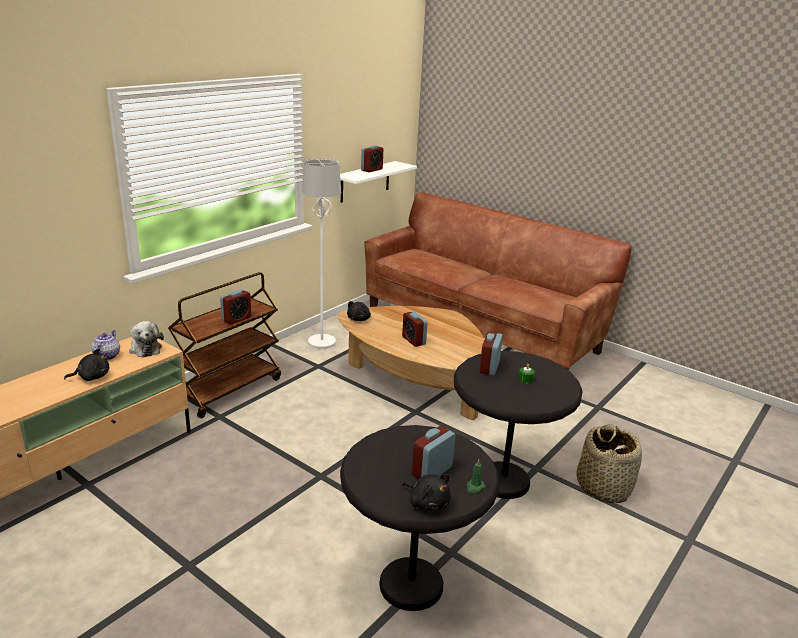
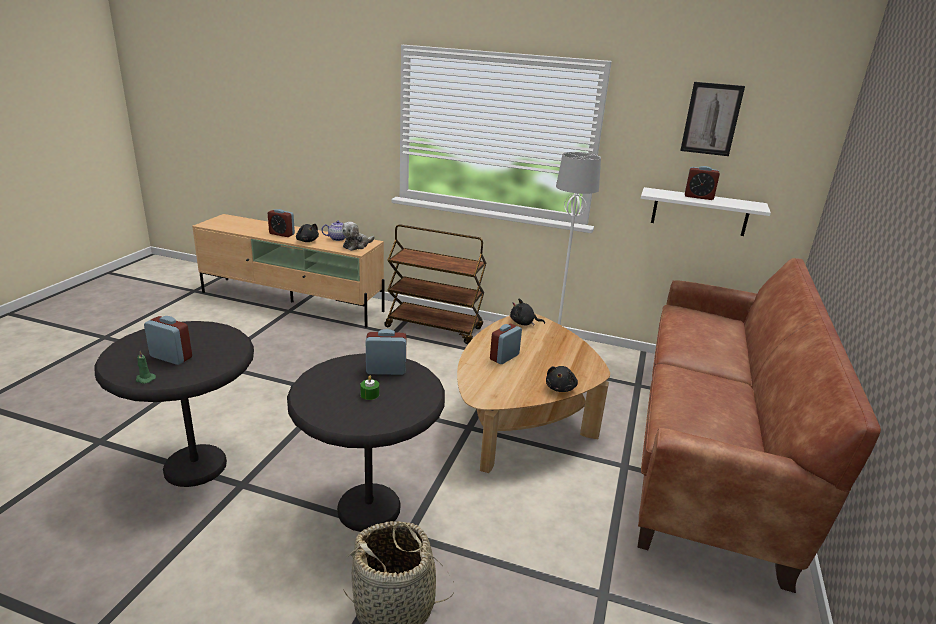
camera: 70 degrees right, 0 degrees up
alarm clock [220,289,251,325] -> alarm clock moved to [268,209,295,237]
black plush toy [402,474,451,511] -> black plush toy moved to [546,366,578,392]
none -> picture [680,82,745,156]

